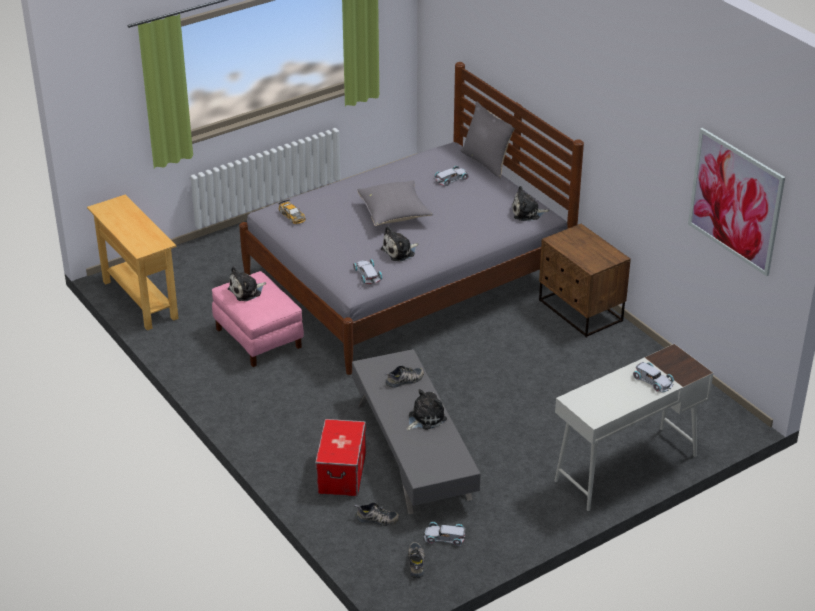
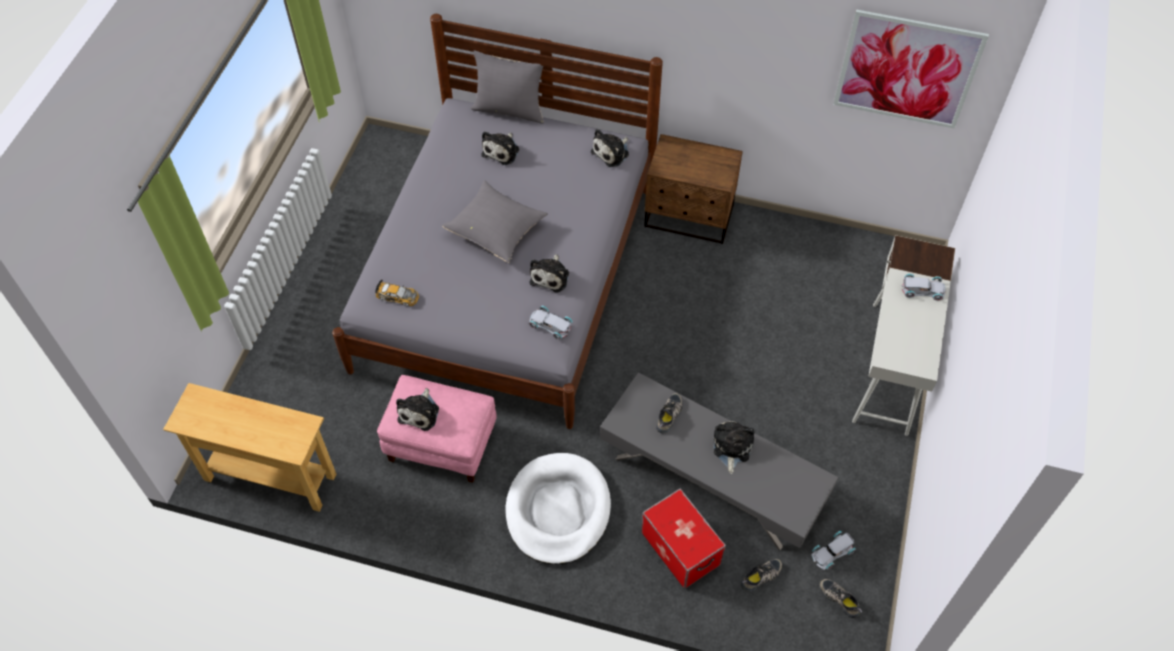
camera: 40 degrees left, 20 degrees up
white toy car [435,166,469,186] -> plush toy [481,132,519,165]
none -> white dog bed [505,453,611,565]

